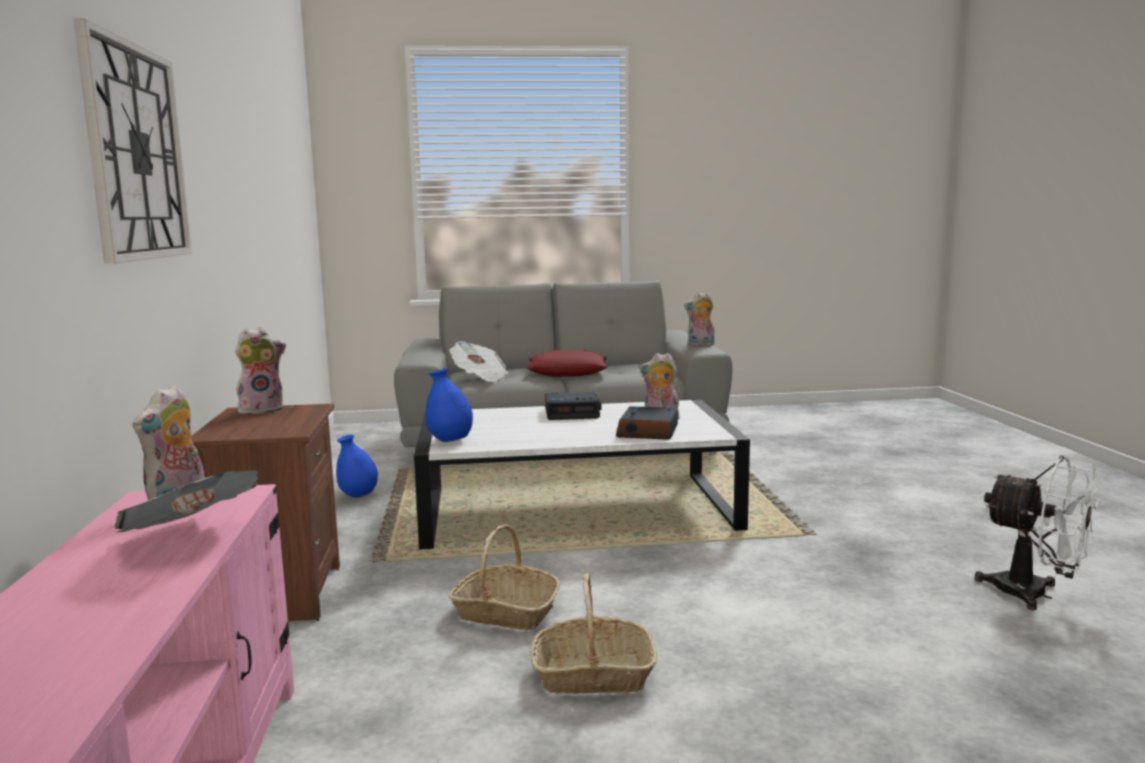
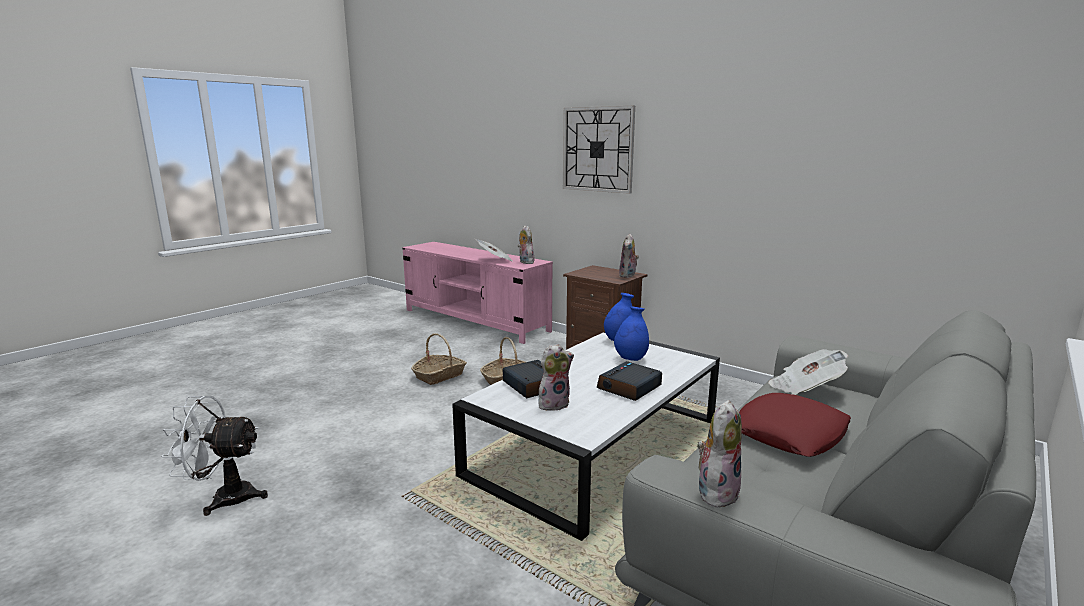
camera: 135 degrees right, 5 degrees up
blue vase [336,435,378,498] -> blue vase moved to [614,306,649,361]

